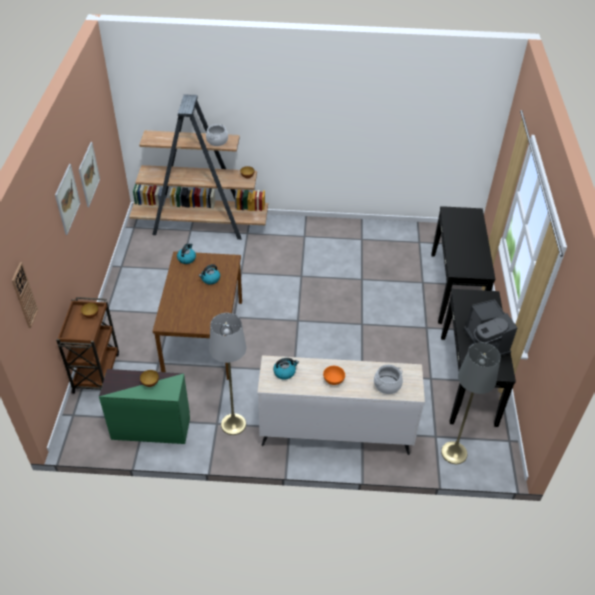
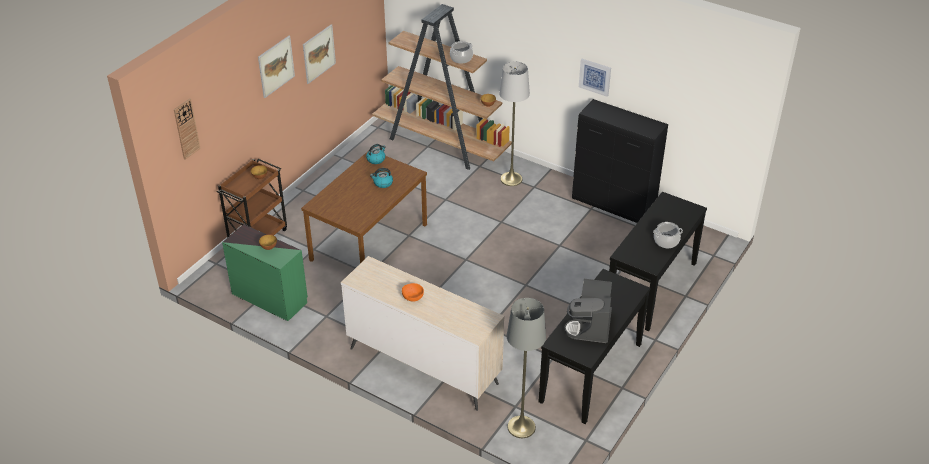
camera: 30 degrees right, 5 degrees down
grey floor lamp [209,313,246,435] -> grey floor lamp moved to [499,62,530,186]
kettle [273,358,299,380] -> none
cooking pot [374,365,403,394] -> cooking pot moved to [653,222,683,248]
none -> black cabinet [572,99,668,223]
none -> picture [579,59,611,97]

